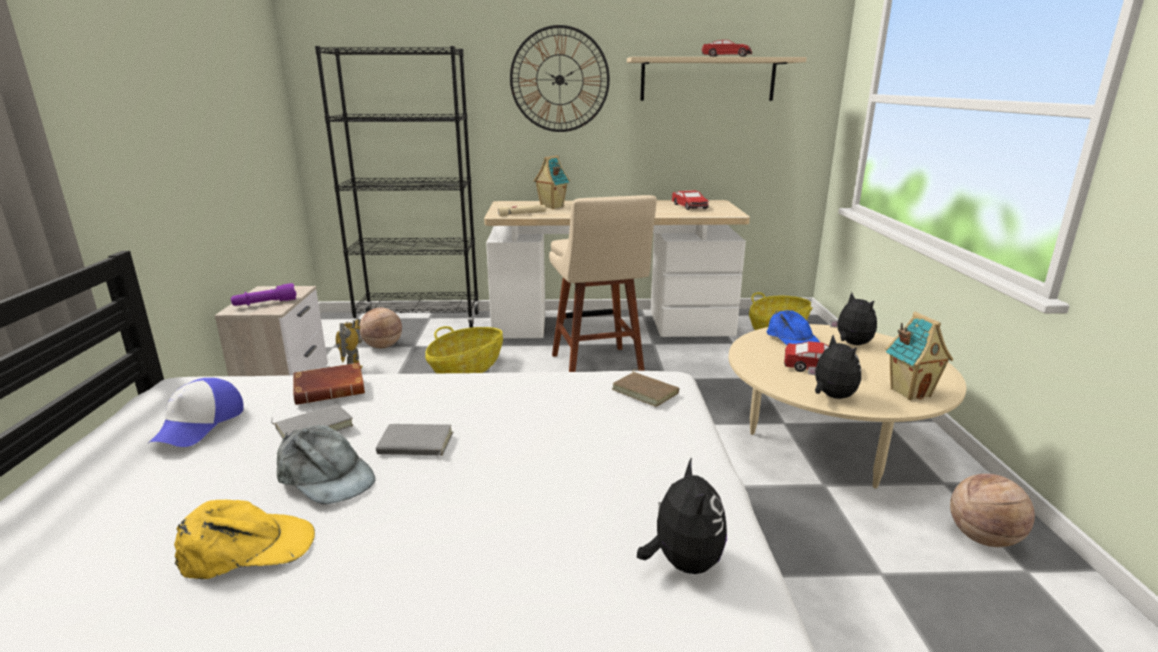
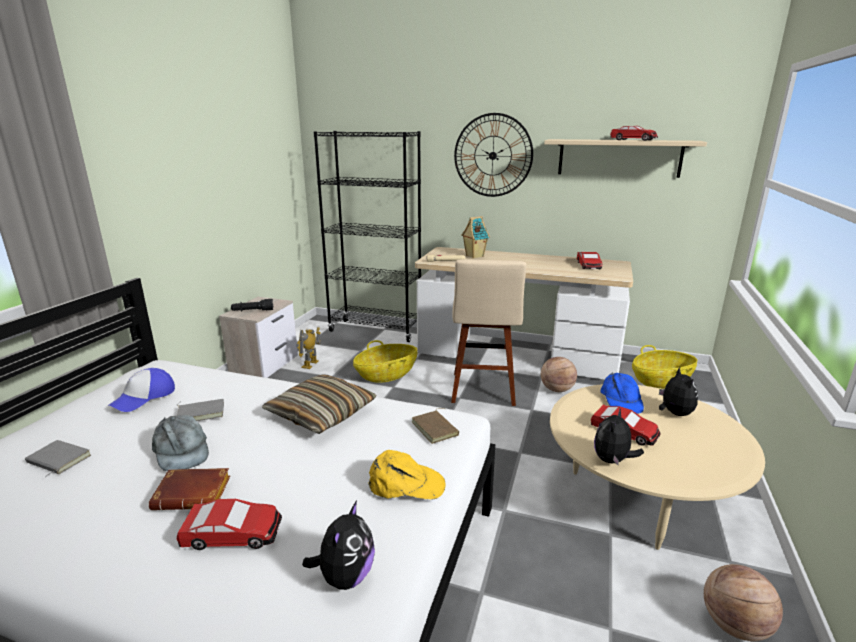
camera: 20 degrees right, 0 degrees up
yellow cap [174,500,315,579] -> yellow cap moved to [368,450,446,500]
purple flashlight [231,283,297,306] -> black flashlight [231,299,273,311]
brown book [293,363,365,405] -> brown book moved to [149,468,230,510]
basketball [359,308,402,348] -> basketball moved to [541,357,577,392]
grey book [376,424,453,459] -> grey book moved to [25,440,91,478]
plush toy [808,335,861,399] -> plush toy turned 150 degrees counterclockwise [594,408,644,465]
toy house [886,312,953,400] -> none
none -> toy car [176,499,282,550]
none -> pillow [262,374,377,434]

